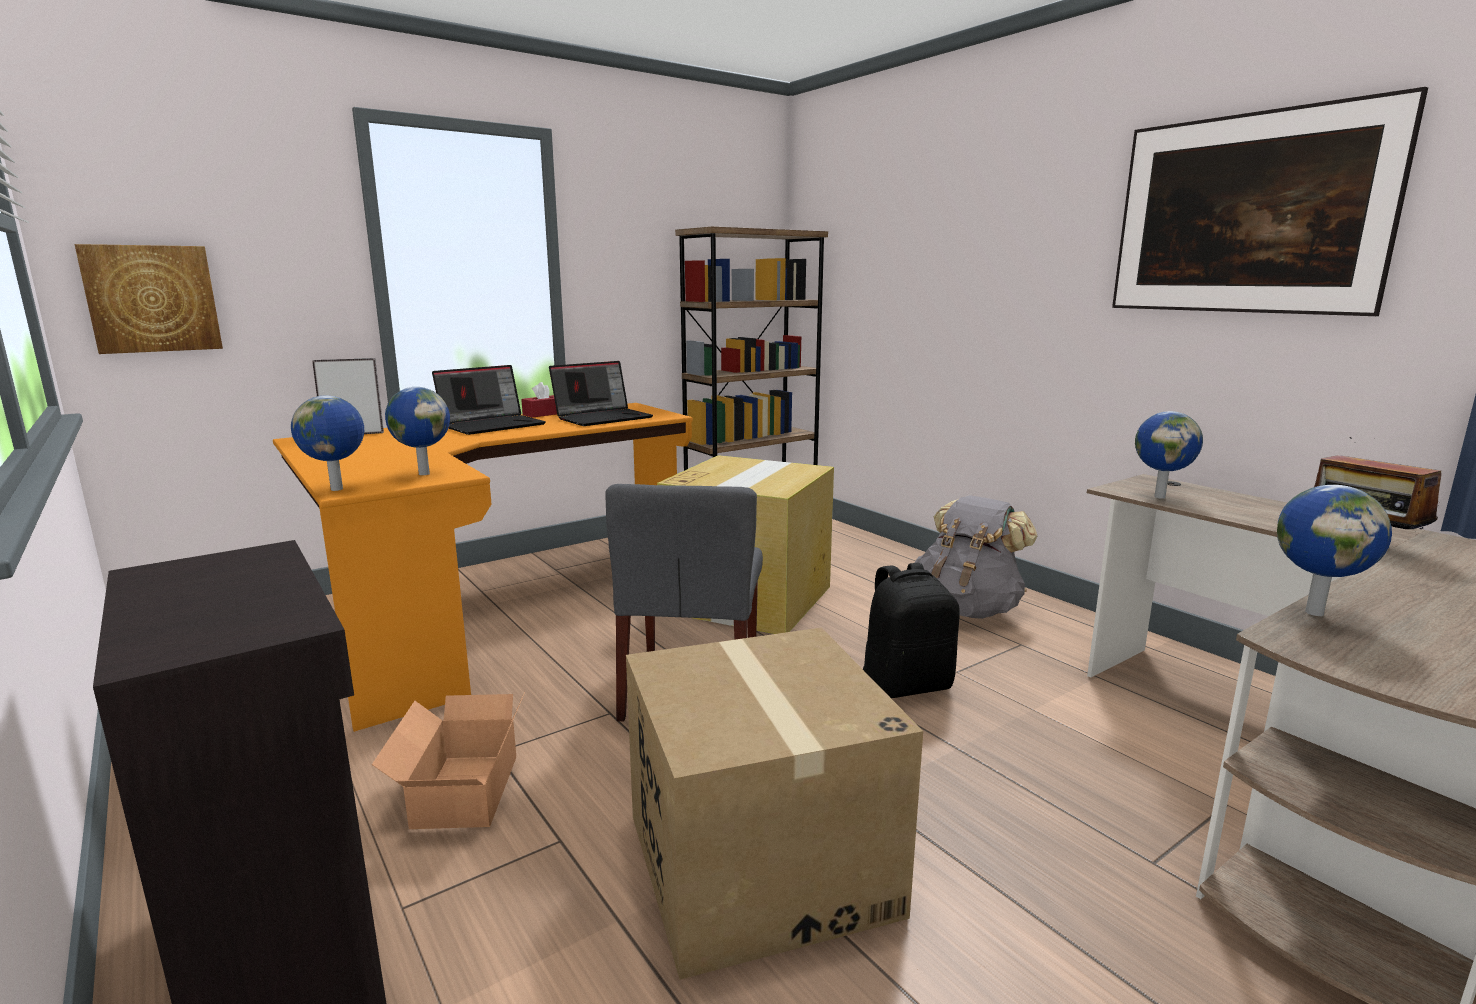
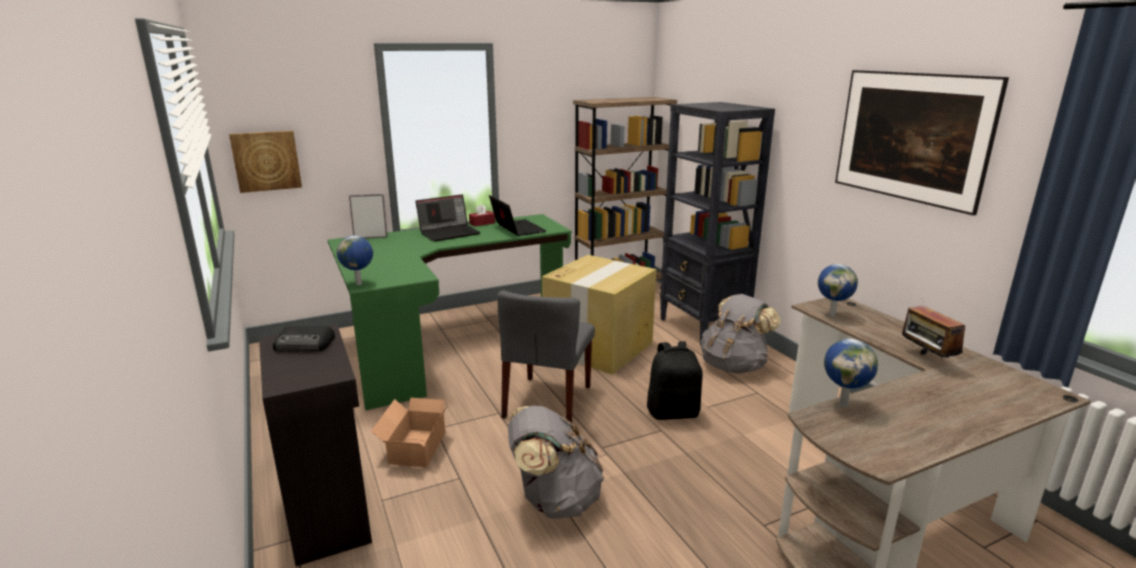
camera: 10 degrees right, 5 degrees up
orange desk [273,403,693,732] -> green desk [327,214,572,410]
globe [385,387,450,475] -> none
laptop [549,361,653,426] -> laptop turned 90 degrees counterclockwise [489,195,546,236]
cardboard box [626,627,923,980] -> grey backpack [508,406,604,519]
none -> radio [273,326,335,351]
none -> black bookcase [660,102,775,346]

